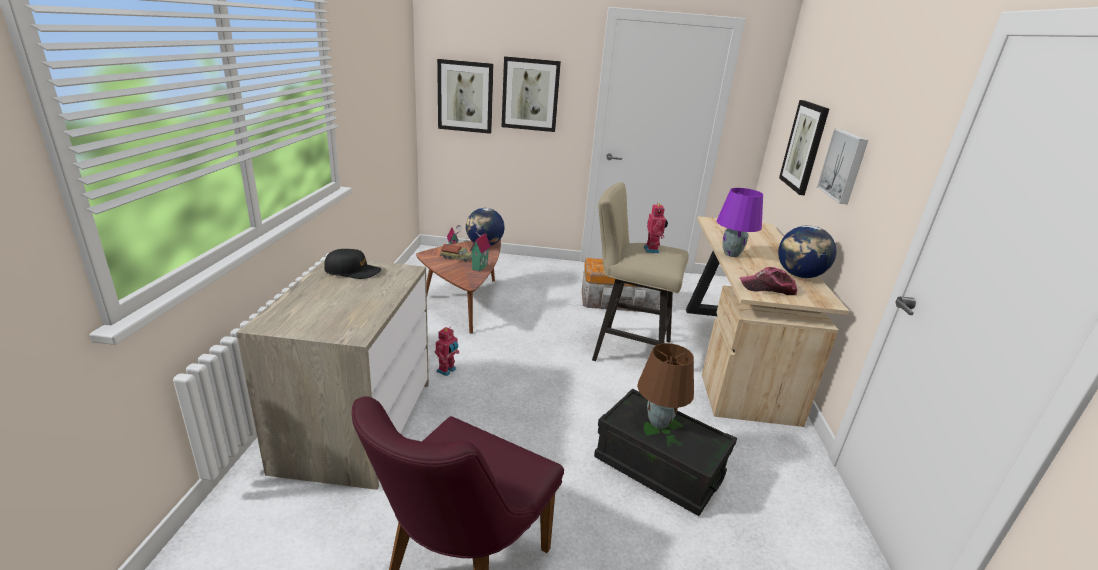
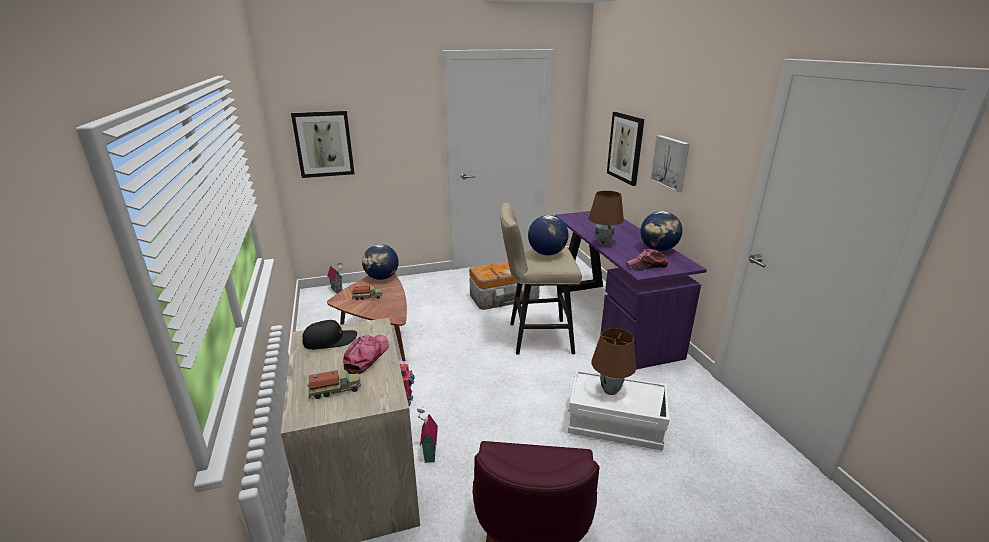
camera: 20 degrees left, 0 degrees up
toy house [470,224,491,272] -> toy house moved to [417,408,438,463]
picture [501,56,561,132] -> none
black storage box [594,389,737,516] -> white storage box [568,370,670,450]
toy robot [644,203,668,253] -> globe [528,215,568,255]
beige desk [686,216,849,427] -> purple desk [555,211,707,369]
purple table lamp [716,188,763,257] -> brown table lamp [588,191,624,245]
none -> toy truck [307,370,361,399]
none -> cap [343,335,389,374]

